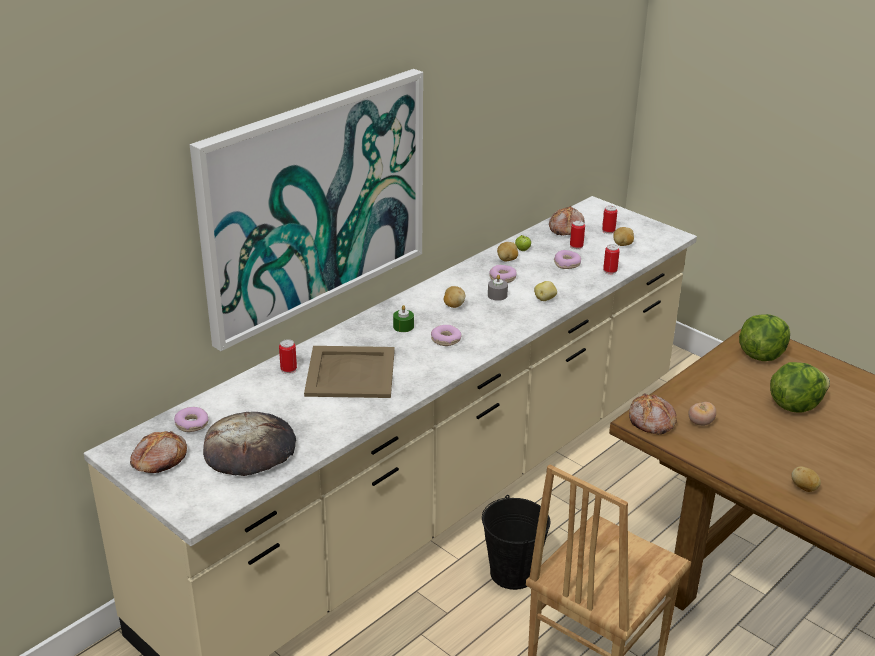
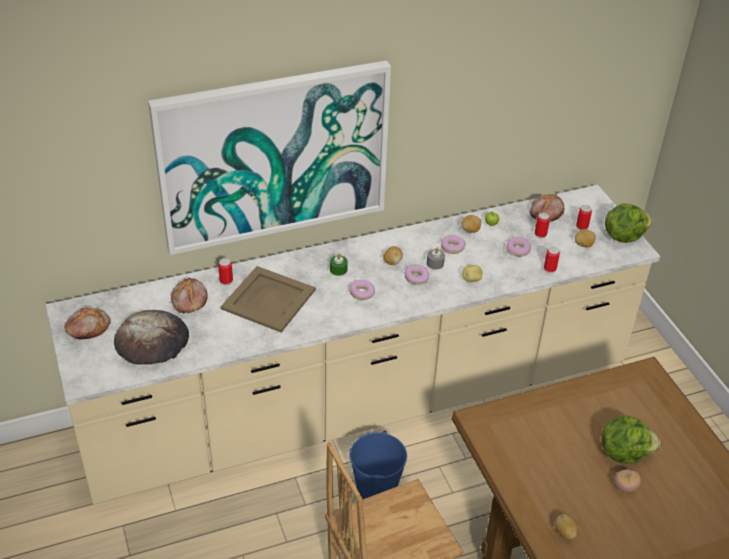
camera: 25 degrees right, 10 degrees up
donut [174,407,209,432] -> donut moved to [405,265,429,285]
black bucket [482,495,550,590] -> blue bucket [349,431,407,500]
bread [629,393,677,435] -> bread moved to [171,278,208,314]
tomato [688,402,716,426] -> tomato moved to [614,469,641,492]
lettuce [739,314,790,361] -> lettuce moved to [605,203,653,243]

